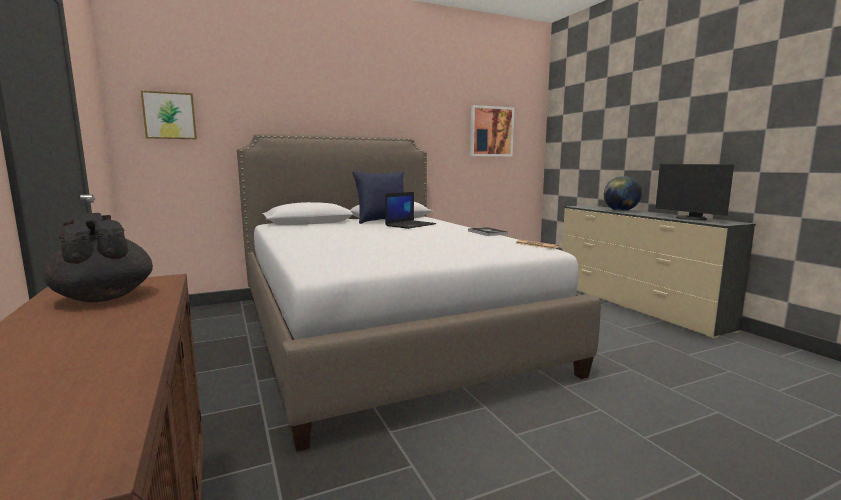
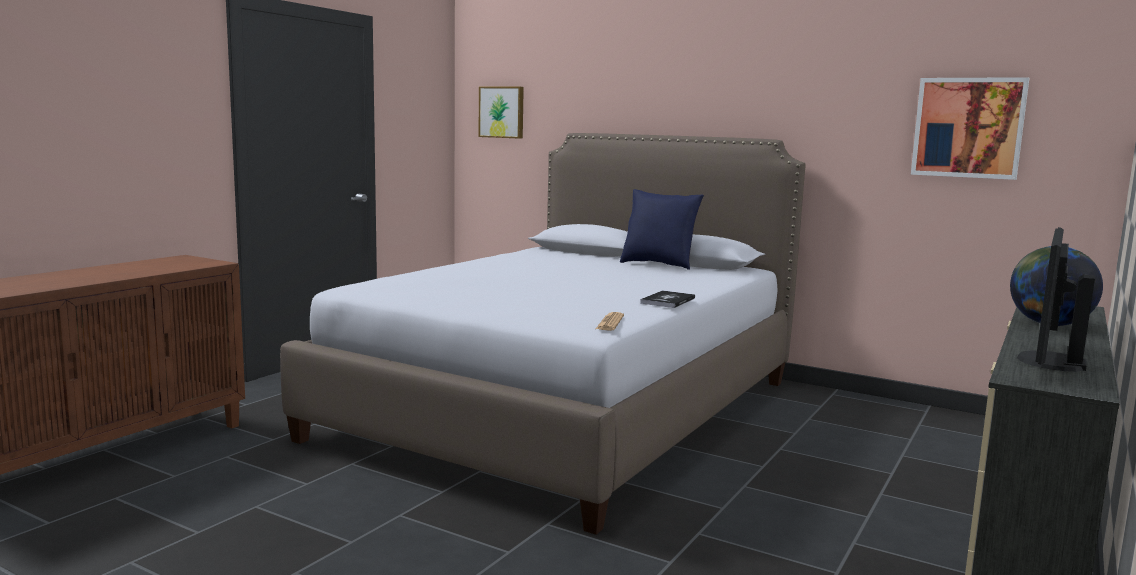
camera: 55 degrees right, 0 degrees up
black teapot [44,213,153,302] -> none
laptop [385,192,436,229] -> none

